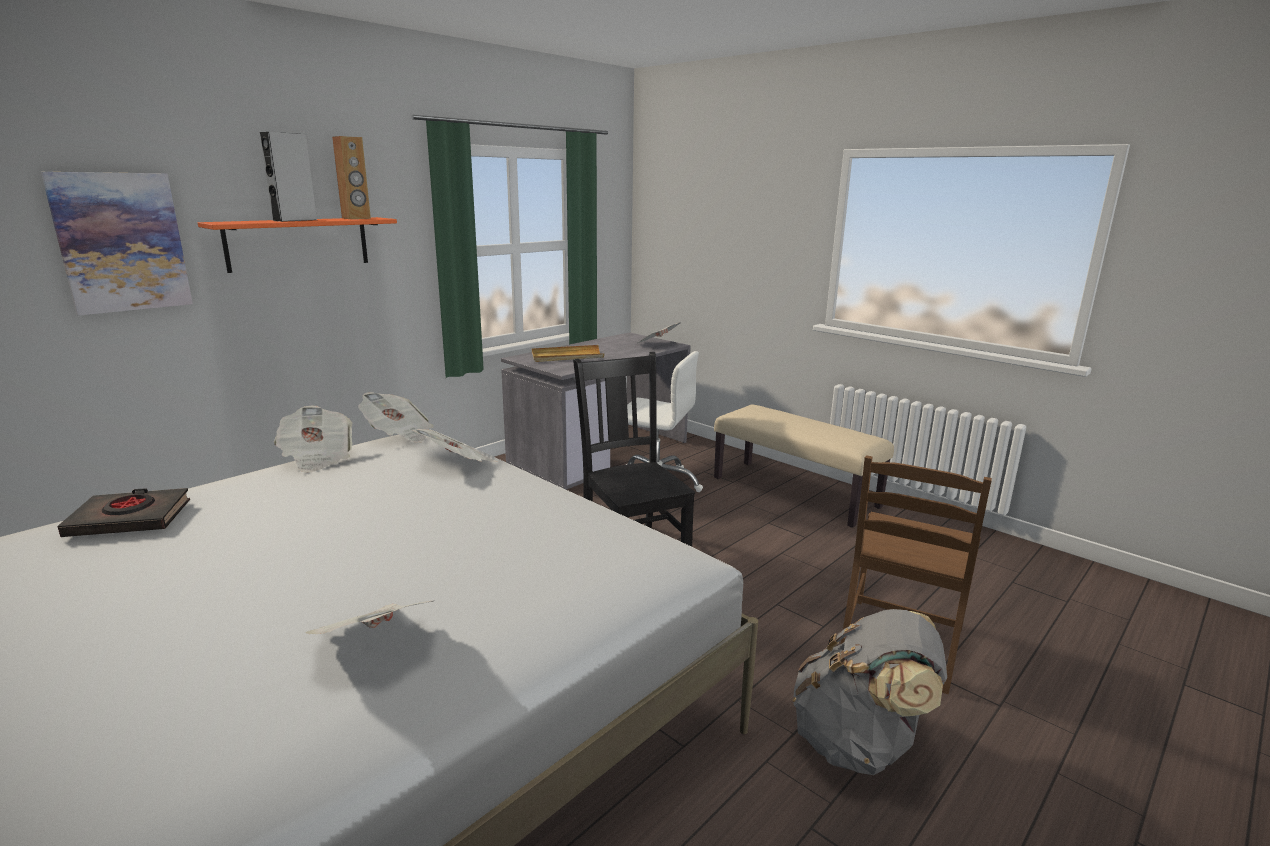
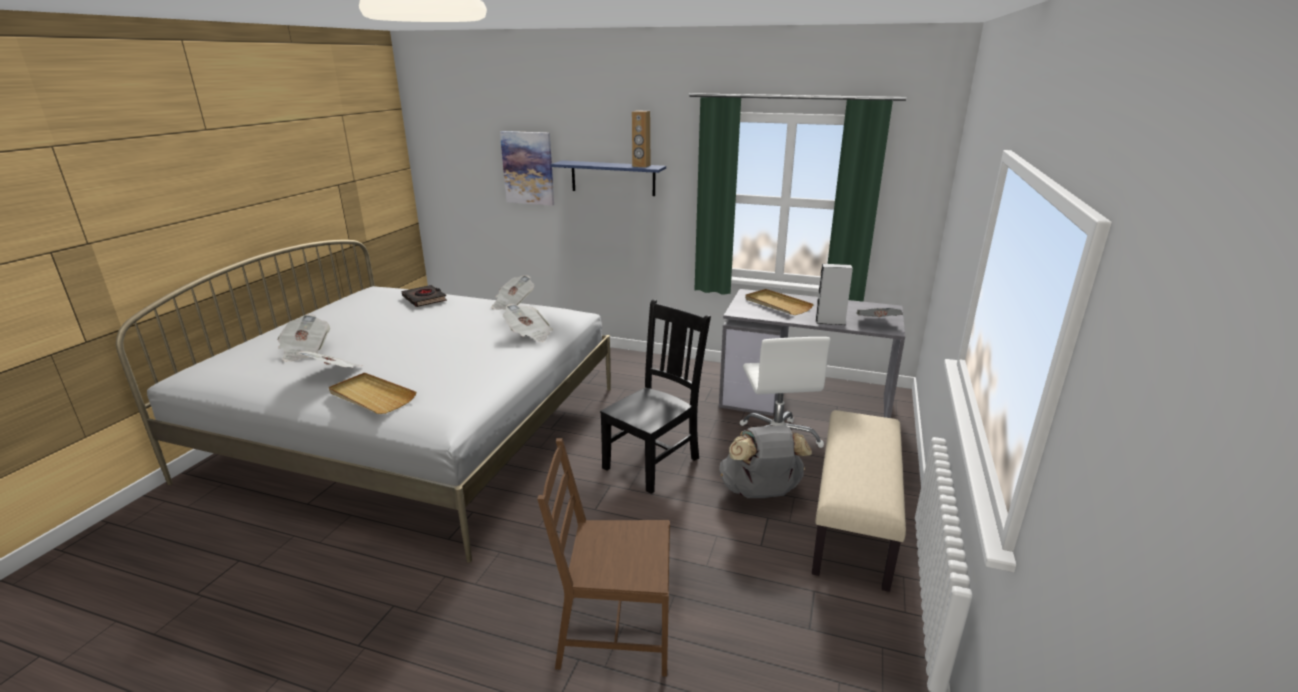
camera: 65 degrees right, 5 degrees up
orange shelf [198,217,397,273] -> blue shelf [550,161,666,196]
grey speaker [260,132,317,222] -> grey speaker moved to [815,264,853,325]
newspaper [358,392,434,443] -> newspaper moved to [277,314,330,362]
grey backpack [793,609,947,775] -> grey backpack moved to [719,425,812,498]
none -> beige tray [329,372,416,414]

